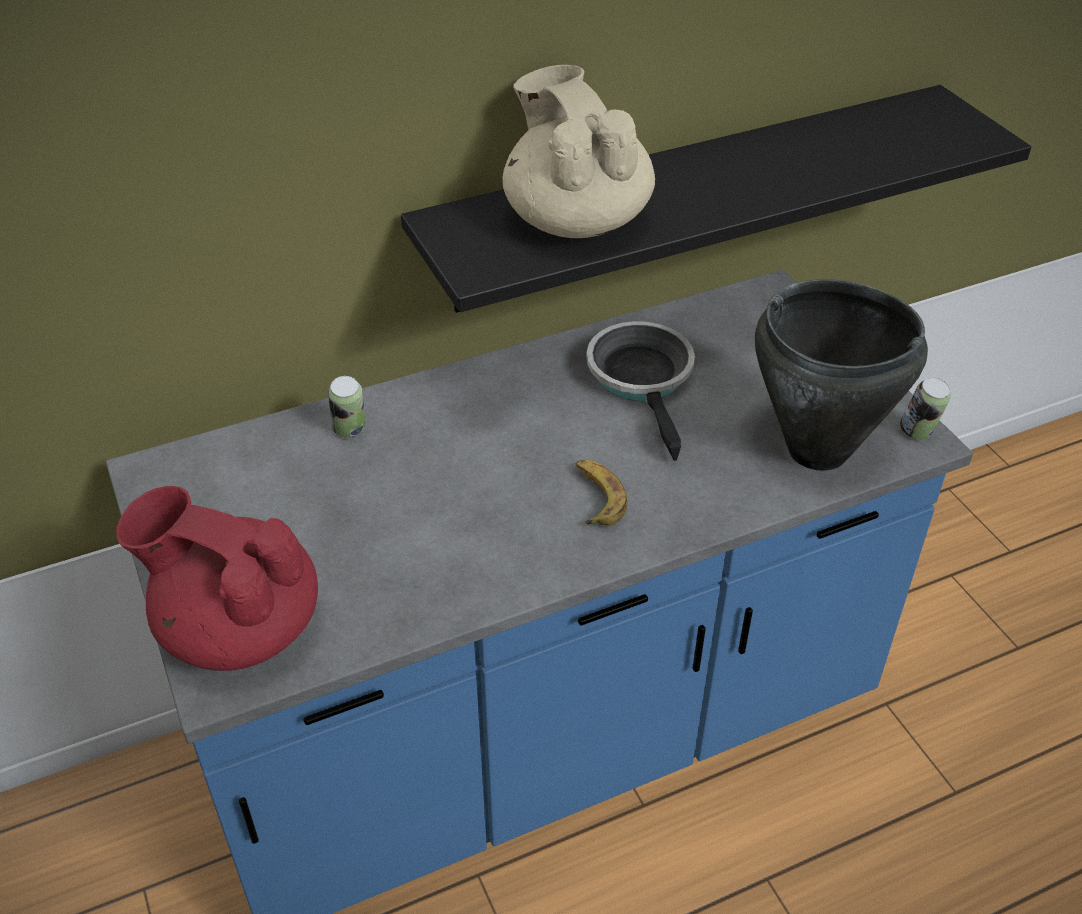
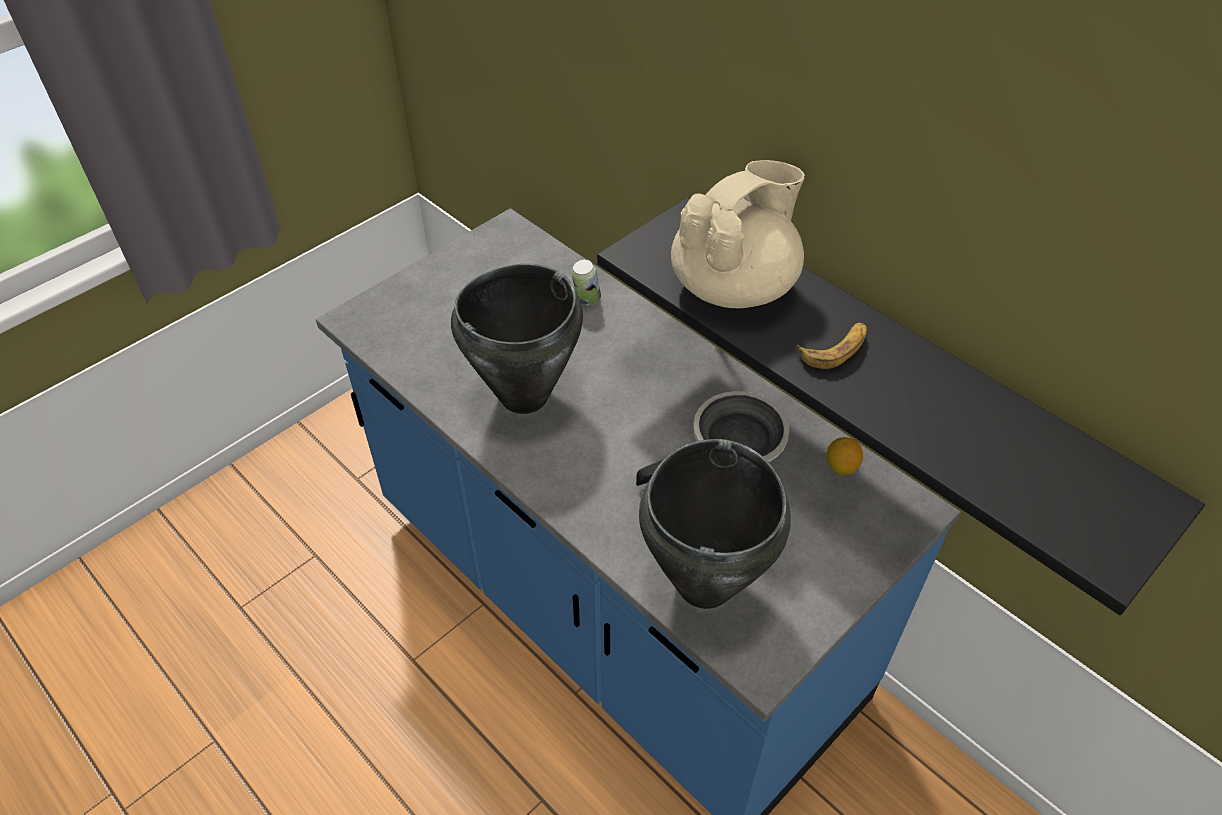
camera: 70 degrees right, 5 degrees up
red teapot [116,486,318,671] -> none
banana [576,460,628,526] -> banana moved to [797,322,867,369]
can [900,377,951,440] -> none
none -> black cooking pot [451,264,583,414]
none -> lemon [826,437,863,475]

